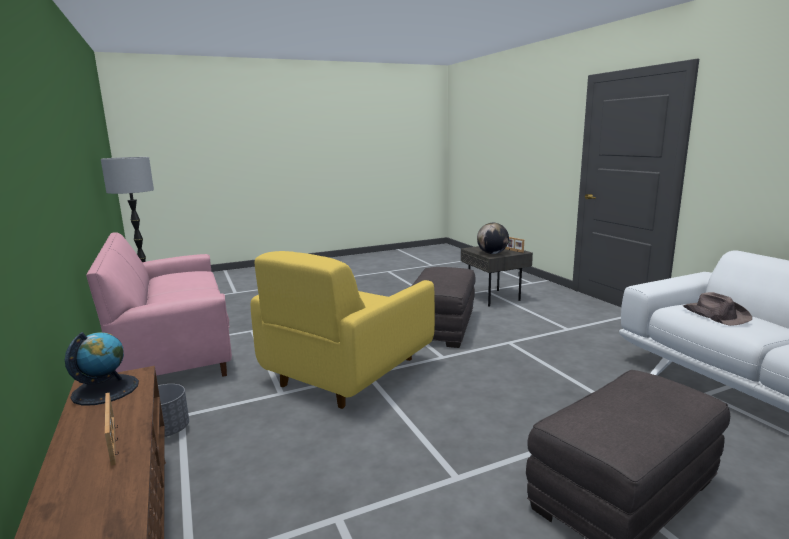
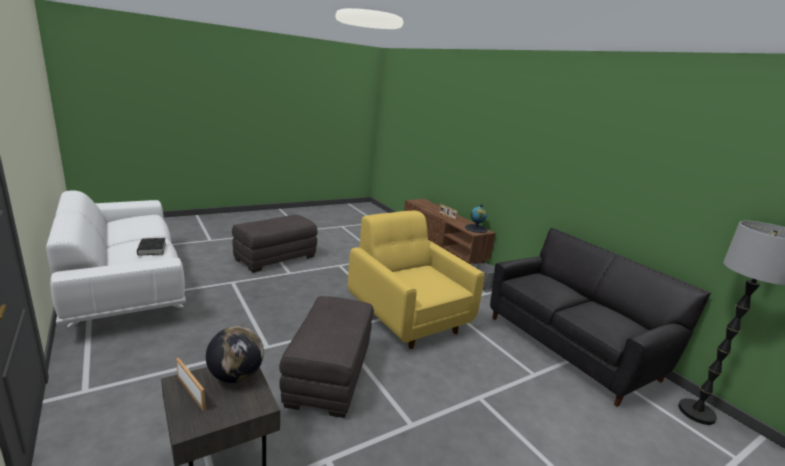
camera: 170 degrees right, 5 degrees up
pink sofa [86,232,232,377] -> black sofa [490,228,711,407]
yellow armchair [251,251,435,409] -> yellow armchair turned 60 degrees counterclockwise [348,211,485,349]
brown hat [683,292,752,326] -> black book [137,238,166,256]

